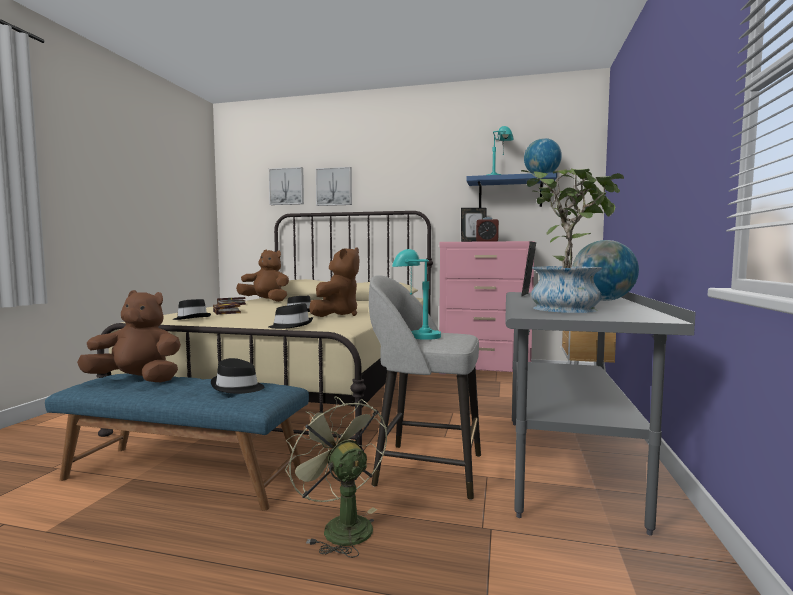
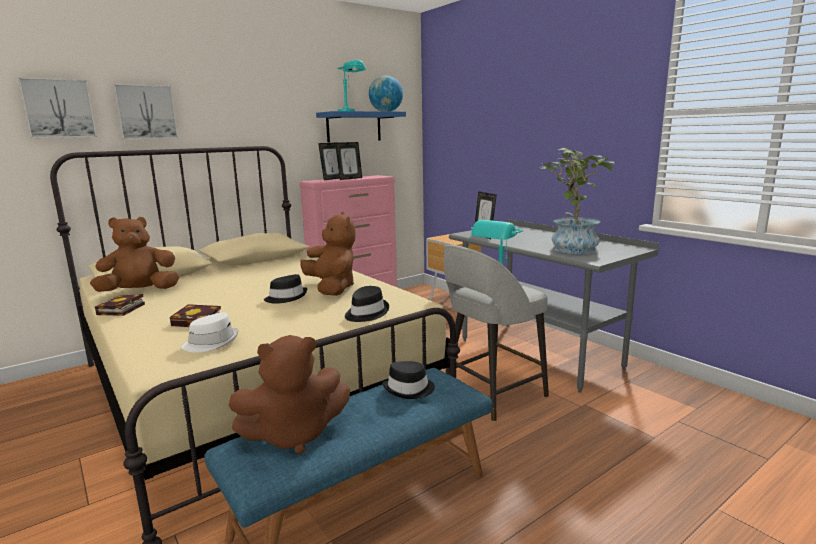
camera: 50 degrees left, 10 degrees up
brown plush toy [77,290,181,382] -> brown plush toy turned 150 degrees counterclockwise [229,335,350,454]
black hat [172,299,211,320] -> white hat [181,312,239,353]
green fan [285,396,387,558] -> none
alarm clock [476,217,499,242] -> picture frame [336,142,362,180]
globe [573,240,639,301] -> none

